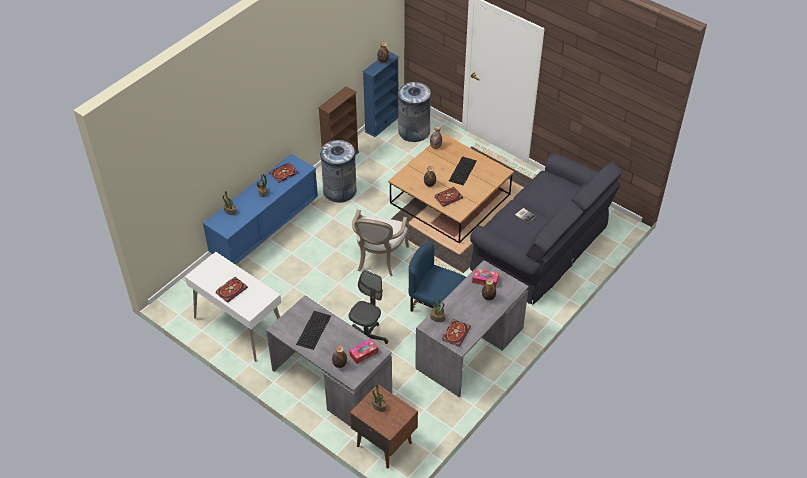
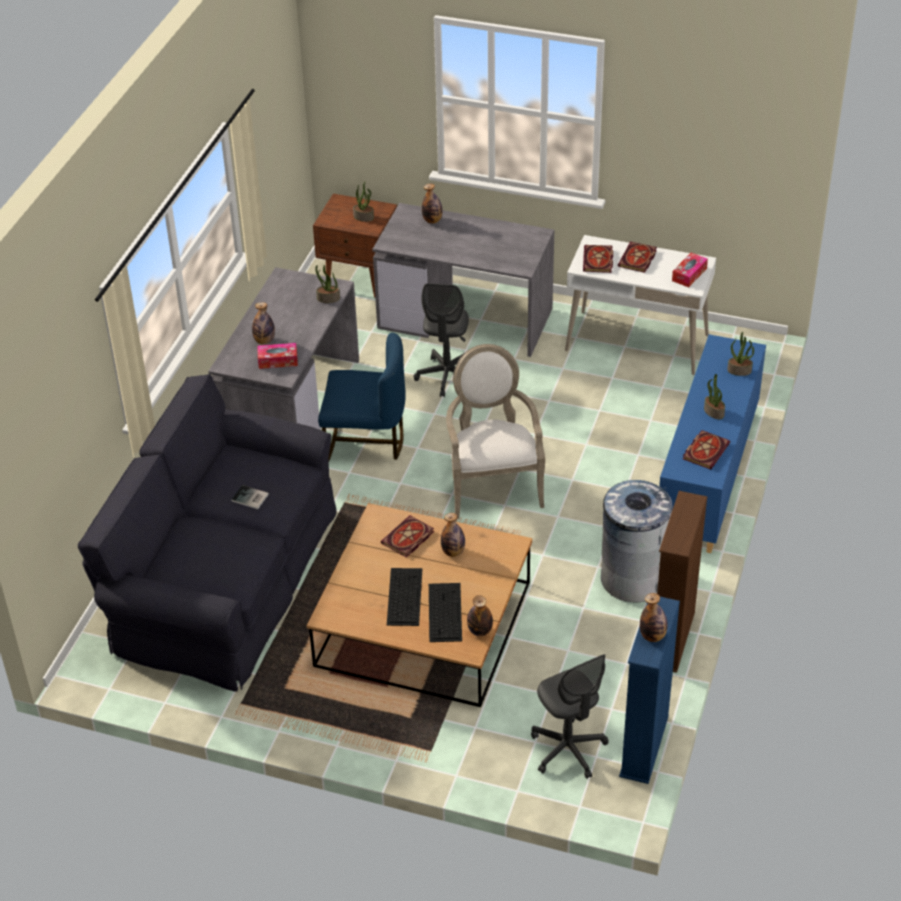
camera: 160 degrees right, 5 degrees down
keyboard [296,311,331,350] -> keyboard moved to [429,583,462,642]
tissue box [349,339,378,364] -> tissue box moved to [672,253,708,287]
grey trash can [398,82,431,142] -> grey office chair [531,654,609,779]
book [442,319,471,347] -> book moved to [583,245,613,273]

